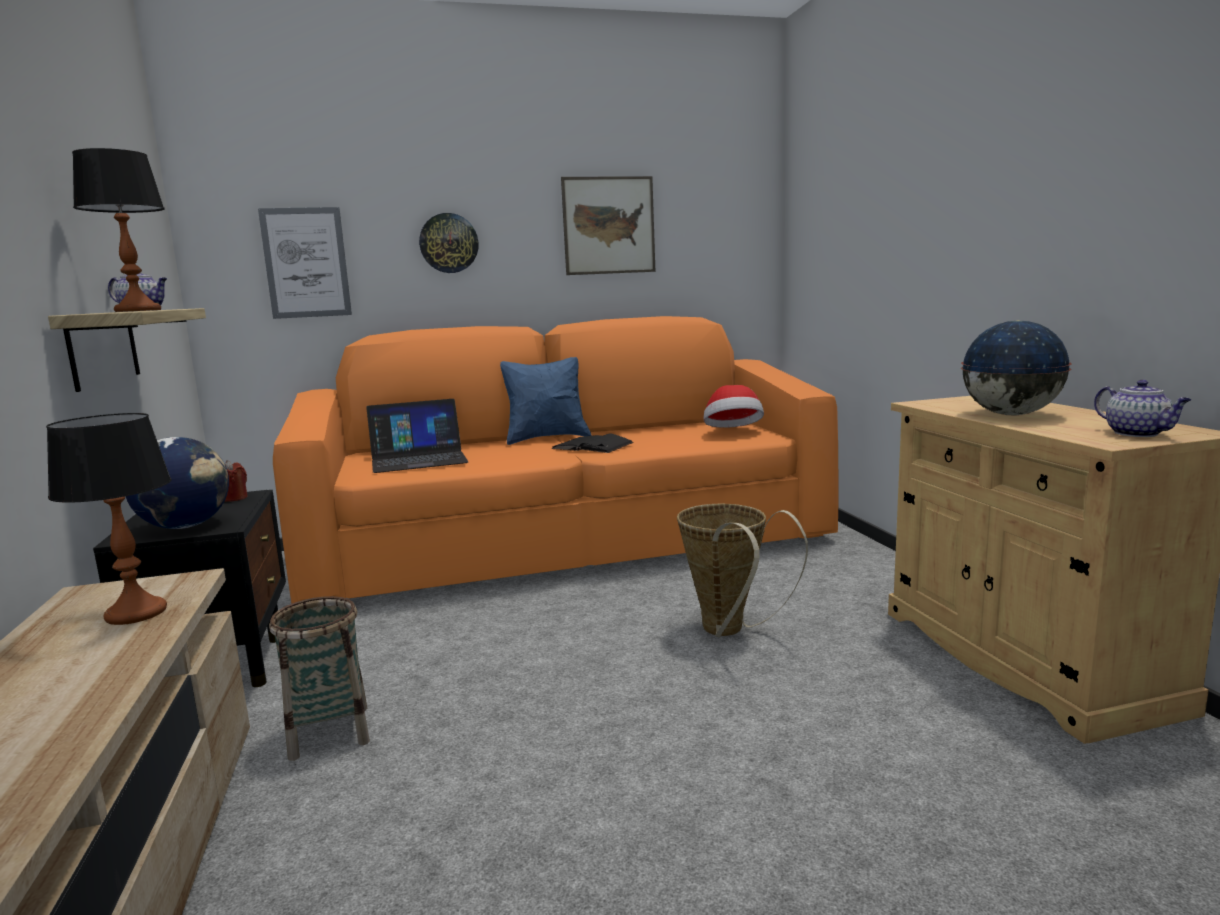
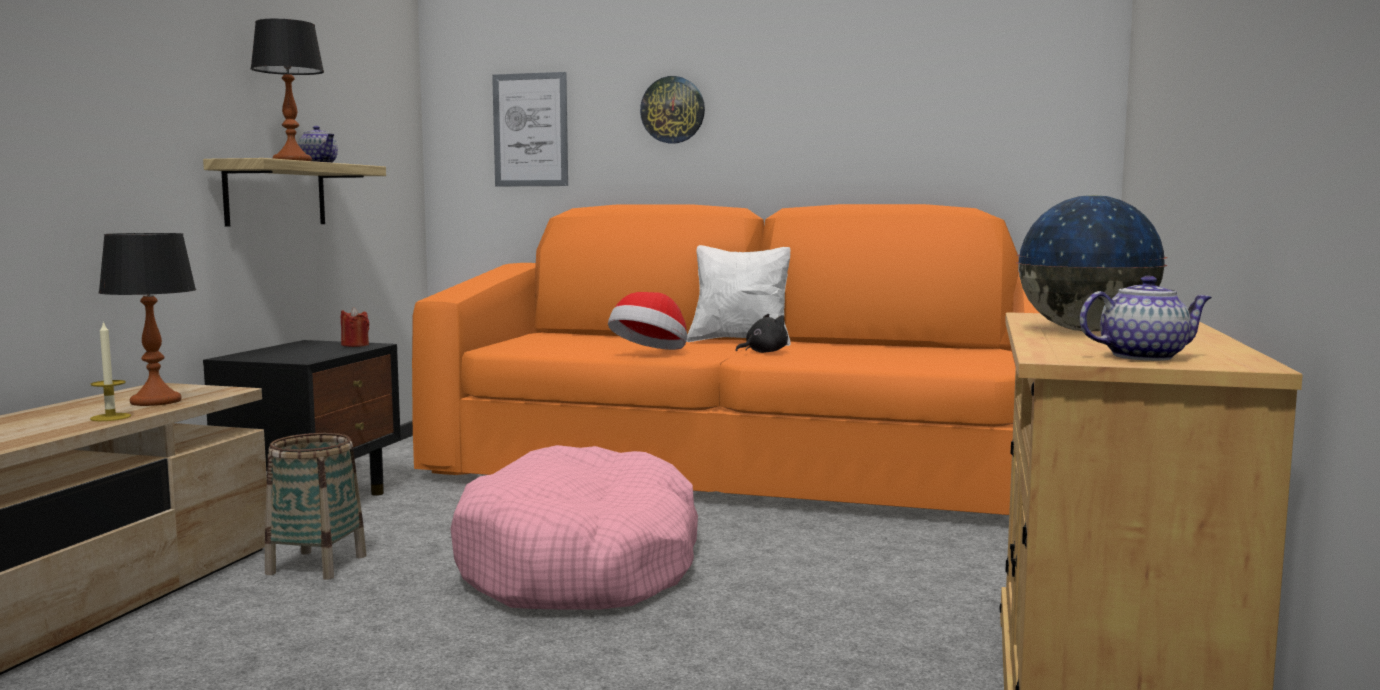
camera: 30 degrees right, 5 degrees down
globe [126,437,229,529] -> none
laptop [366,399,468,473] -> none
blue pillow [500,357,591,445] -> white pillow [687,245,791,346]
black book [551,433,634,453] -> black plush toy [735,314,788,353]
picture [561,176,655,275] -> none
basket [677,504,808,637] -> none
hat [704,385,764,428] -> hat moved to [608,292,687,350]
teapot [1094,380,1191,437] -> teapot turned 105 degrees counterclockwise [1080,276,1212,361]
none -> candle [90,321,131,421]
none -> pink dog bed [450,445,698,610]

